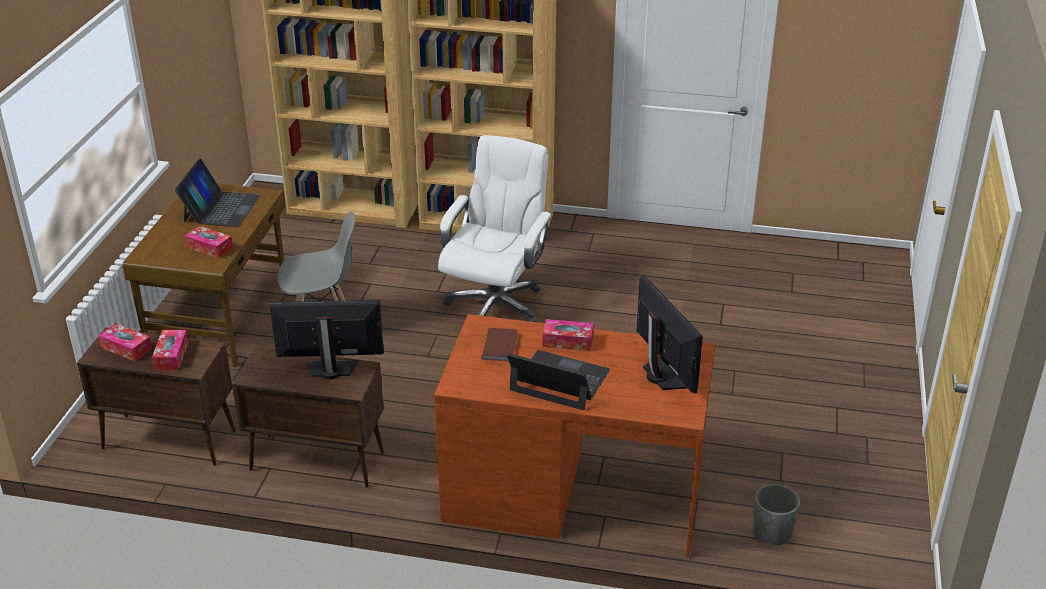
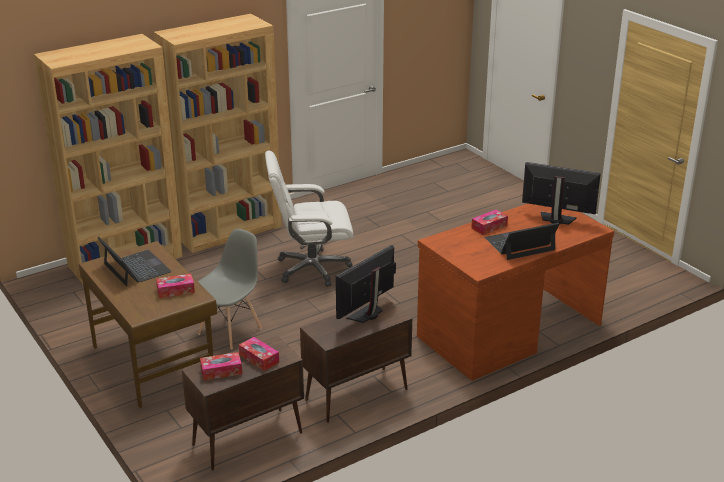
camera: 45 degrees left, 5 degrees down
white office chair [438,135,553,322] -> white office chair turned 75 degrees counterclockwise [265,150,354,287]
brown book [481,328,518,361] -> none
grey planter [753,484,800,545] -> none

